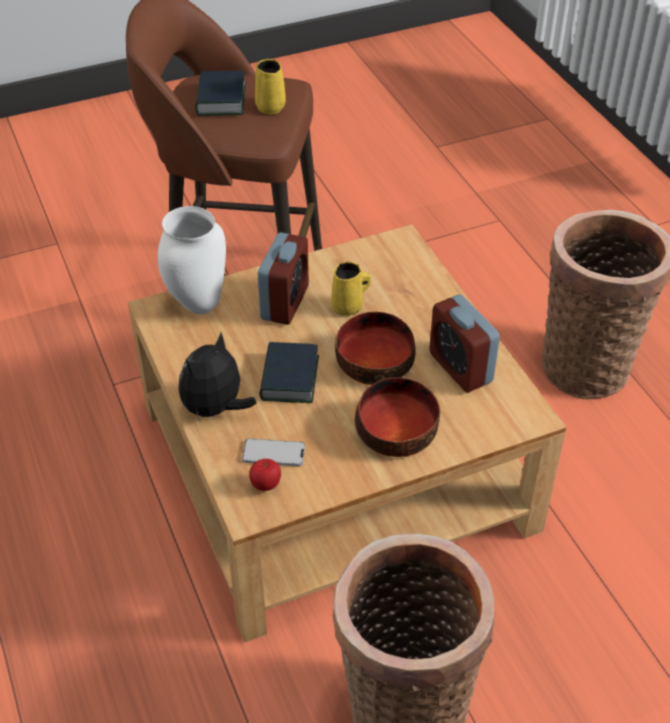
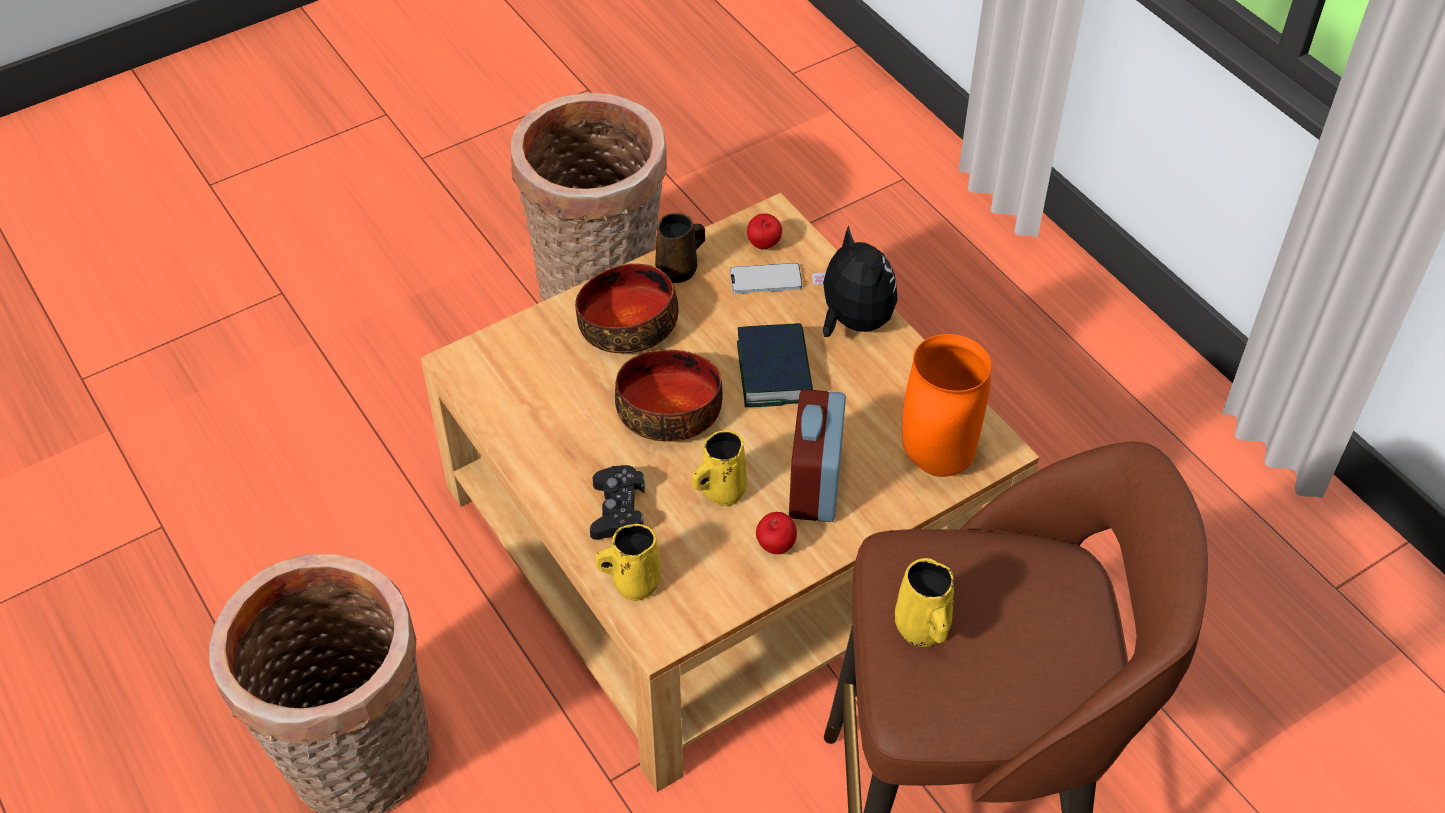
camera: 170 degrees right, 5 degrees up
white vase [158,206,226,315] -> orange vase [902,334,992,477]
plush toy [179,333,257,422] -> plush toy turned 60 degrees counterclockwise [812,225,898,337]
book [195,71,246,116] -> none
alarm clock [429,294,500,392] -> none
none -> black game controller [590,465,645,540]
none -> yellow mug [595,524,661,601]
none -> brown mug [655,213,705,283]
none -> apple [756,512,797,554]

